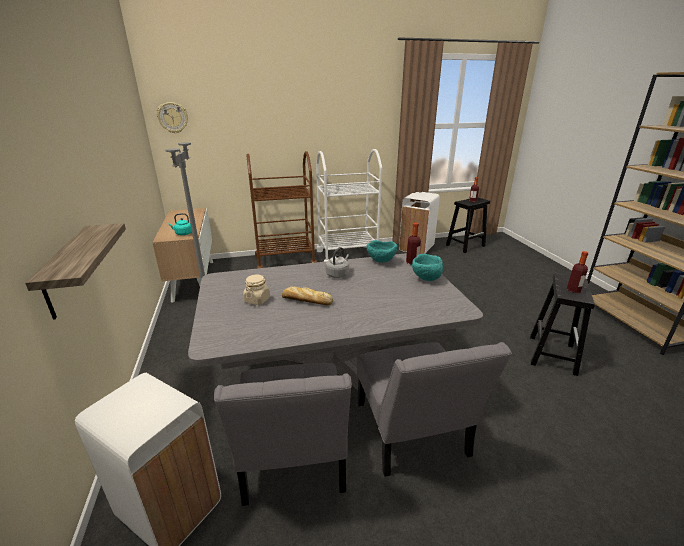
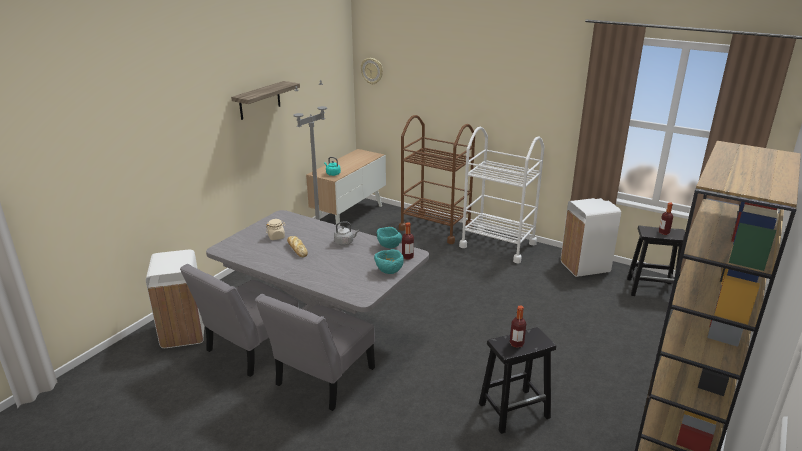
camera: 45 degrees right, 0 degrees up
shelf [25,223,126,320] -> shelf moved to [231,81,300,120]

